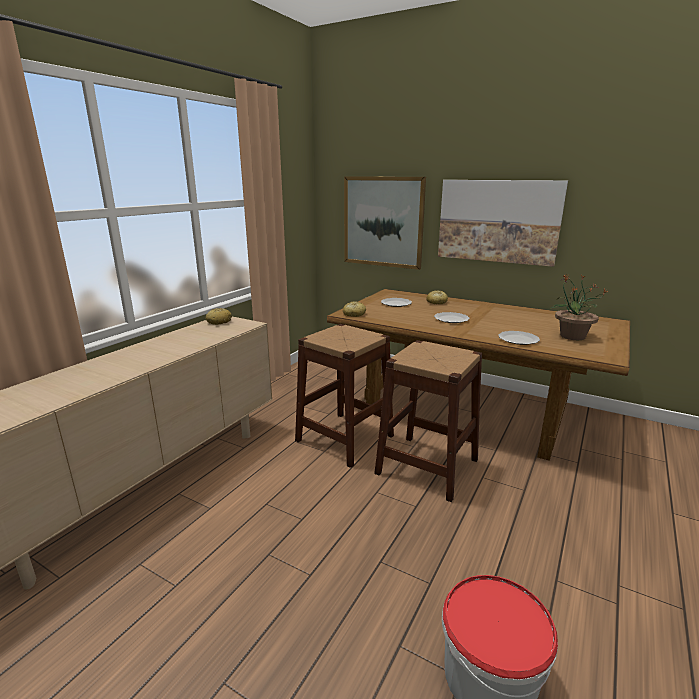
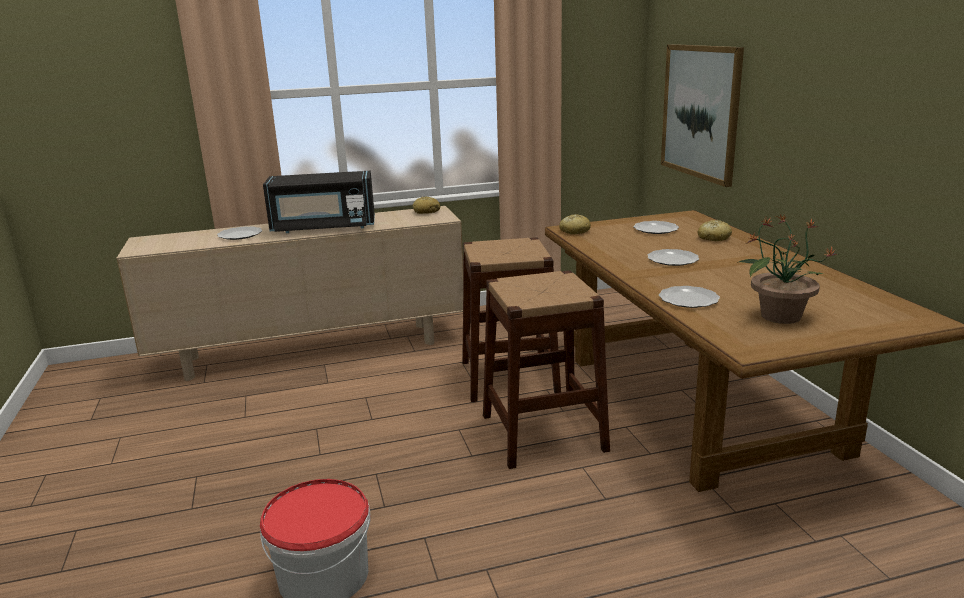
camera: 45 degrees right, 0 degrees up
picture [438,180,568,267] -> none
none -> plate [217,227,262,240]
none -> black microwave [263,171,375,233]

